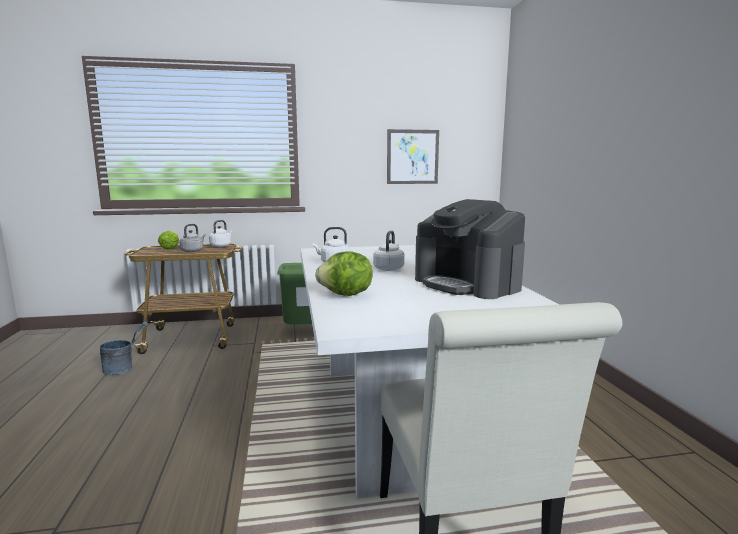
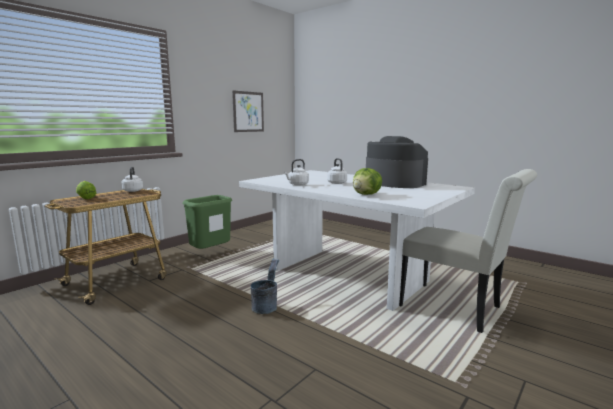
camera: 40 degrees left, 0 degrees up
grey bucket [100,321,148,375] -> grey bucket moved to [251,258,279,314]
grey kettle [179,224,206,252] -> none
coffee machine [415,199,525,299] -> coffee machine turned 150 degrees counterclockwise [366,136,428,188]

